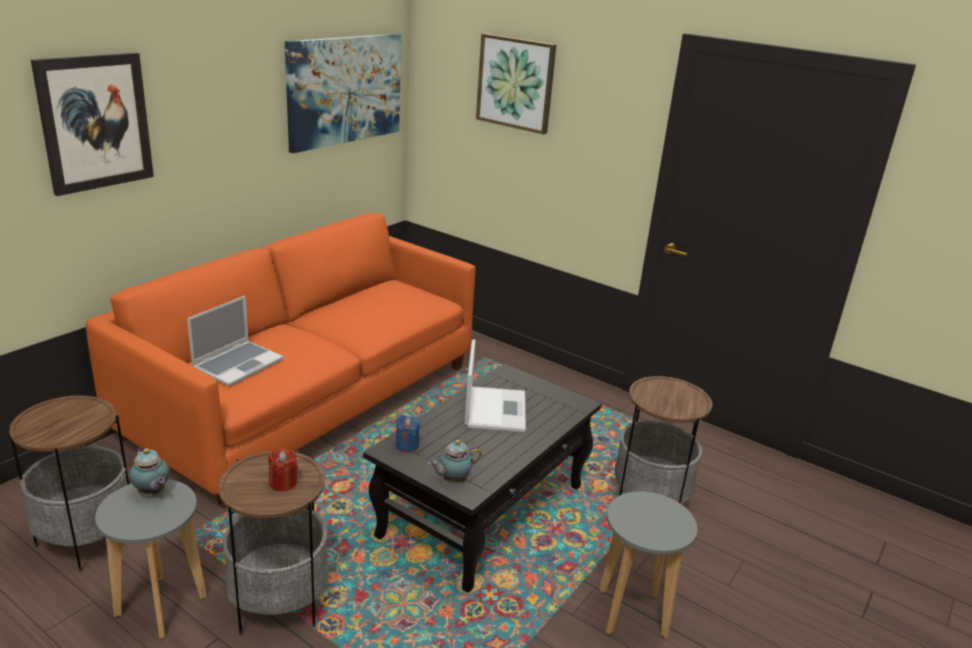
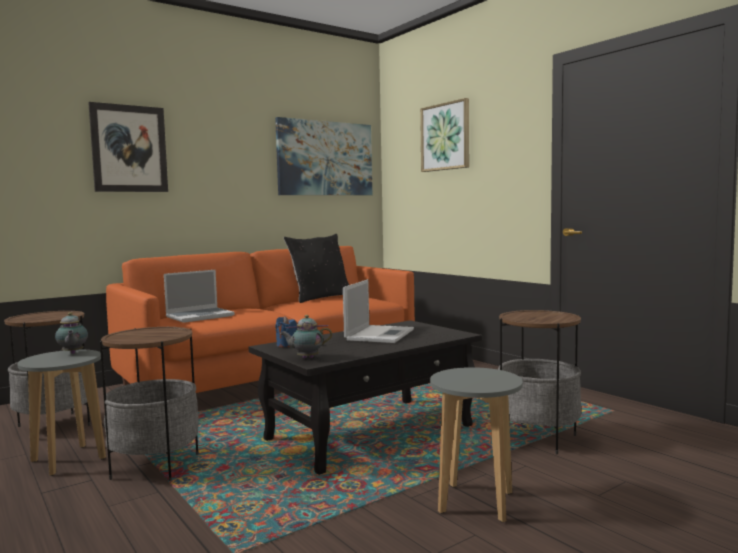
camera: 20 degrees right, 20 degrees down
red candle [268,448,298,491] -> none
none -> black pillow [284,234,349,303]

